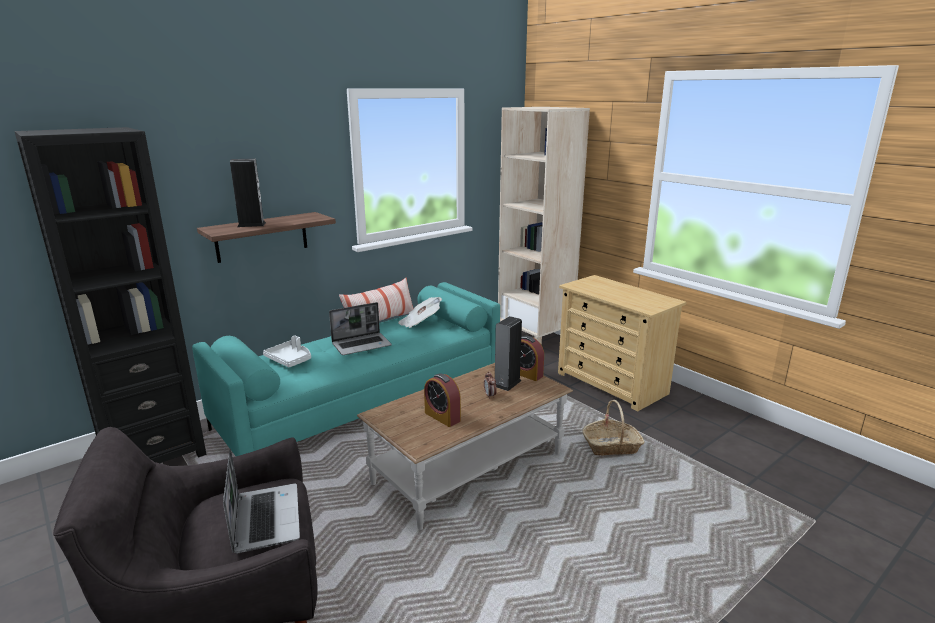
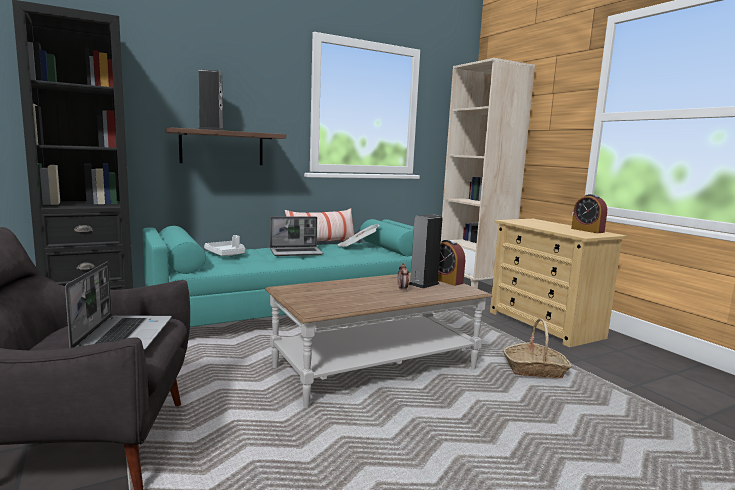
camera: 10 degrees right, 10 degrees down
alarm clock [424,373,461,427] -> alarm clock moved to [571,194,607,233]

